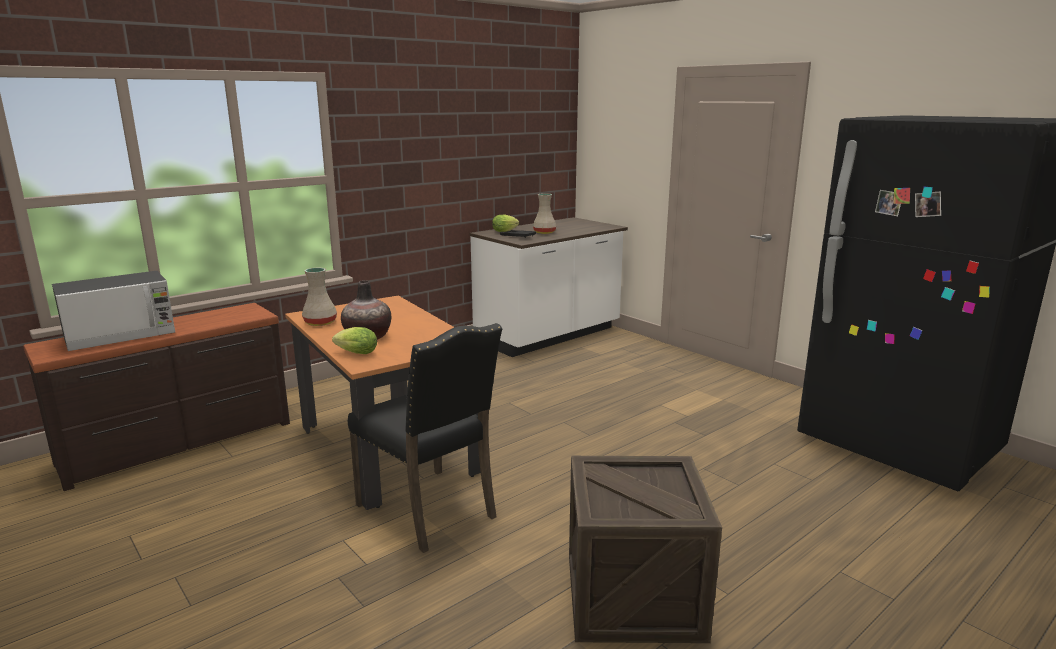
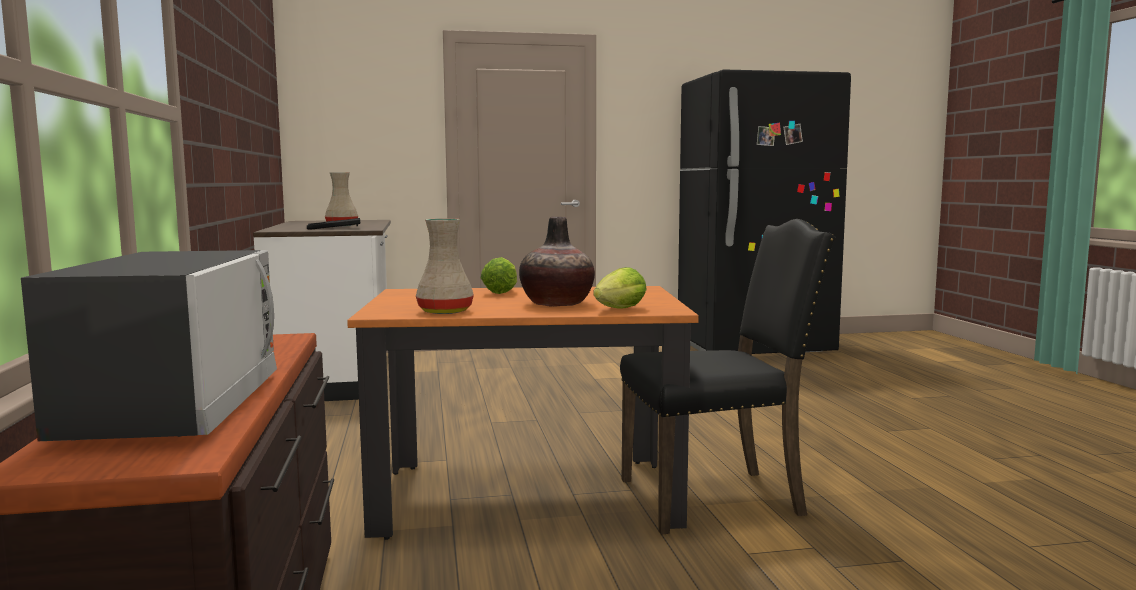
camera: 60 degrees left, 10 degrees down
lettuce [492,215,519,232] -> lettuce moved to [481,257,517,294]
crate [569,456,722,643] -> none

